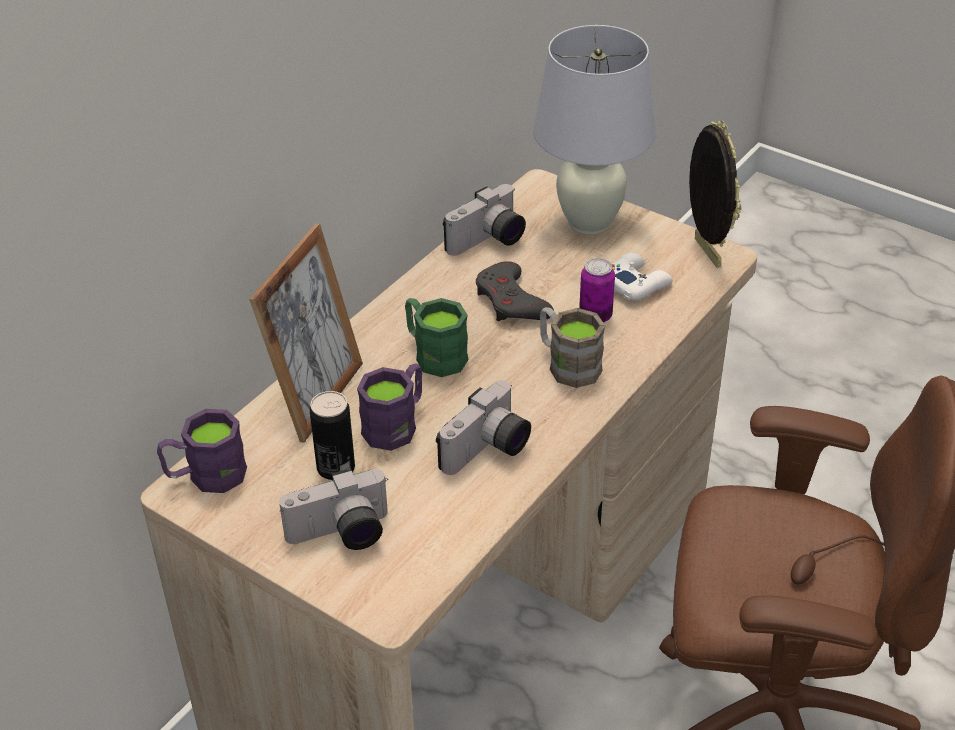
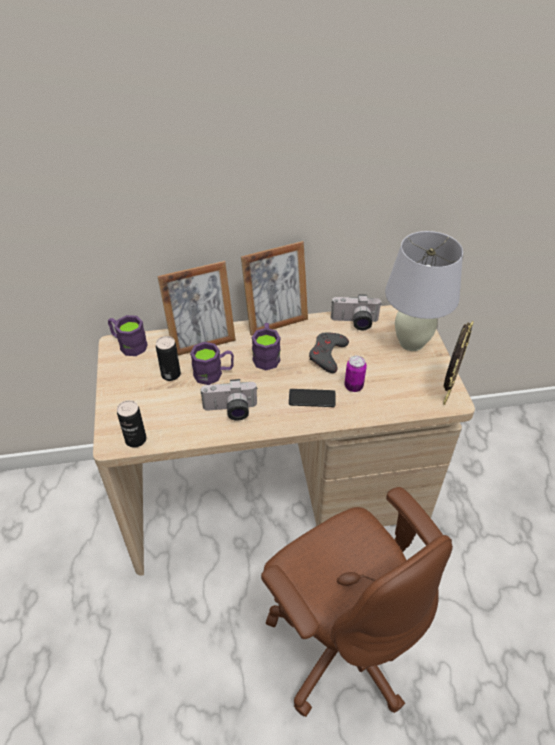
camera: 45 degrees right, 5 degrees up
camera [279,468,388,550] -> none
green mug [405,298,469,377] -> purple mug [252,323,281,370]
brown mug [540,307,605,388] -> phone [289,389,336,407]
white game controller [612,253,673,301] -> none
none -> can [117,400,146,448]
none -> picture frame [241,241,308,336]

